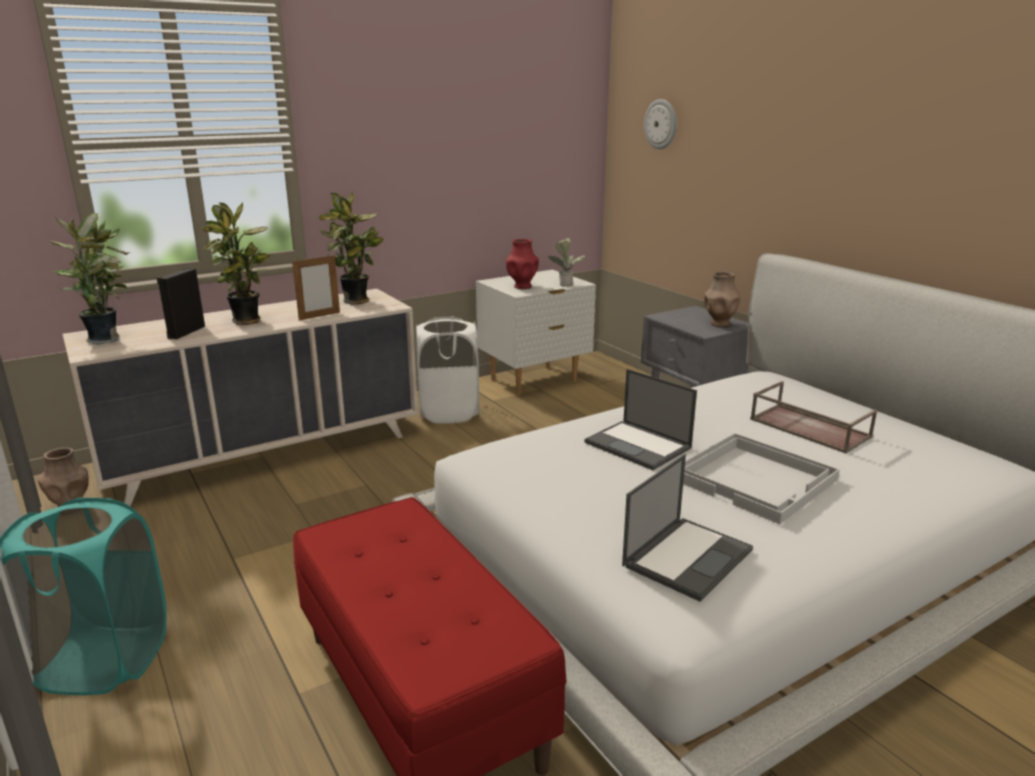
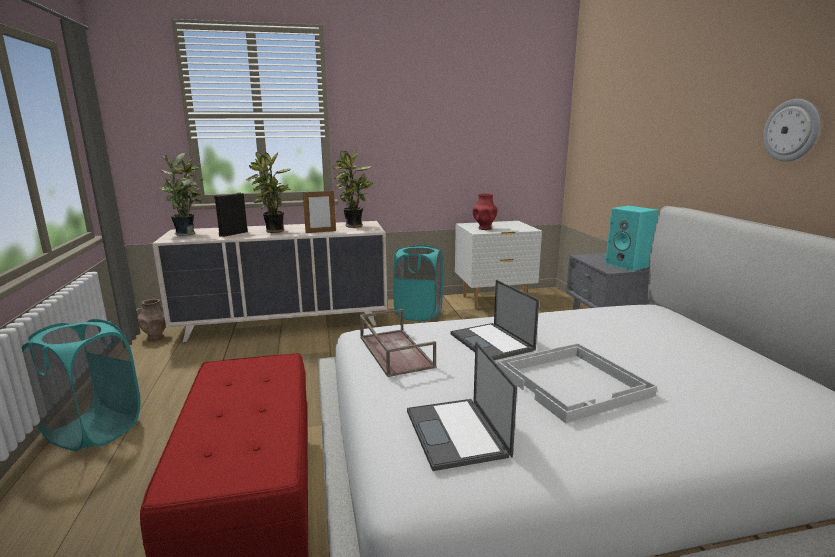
camera: 20 degrees right, 5 degrees down
white laundry basket [416,317,479,424] -> turquoise laundry basket [393,245,443,321]
potted plant [548,238,586,287] -> none
laptop [622,454,753,602] -> laptop turned 105 degrees clockwise [407,341,517,471]
wall clock [644,99,677,149] -> wall clock moved to [763,99,820,162]
brown vase [704,272,741,327] -> turquoise speaker [605,206,659,271]
brown tray [750,381,877,454] -> brown tray moved to [360,309,436,377]

